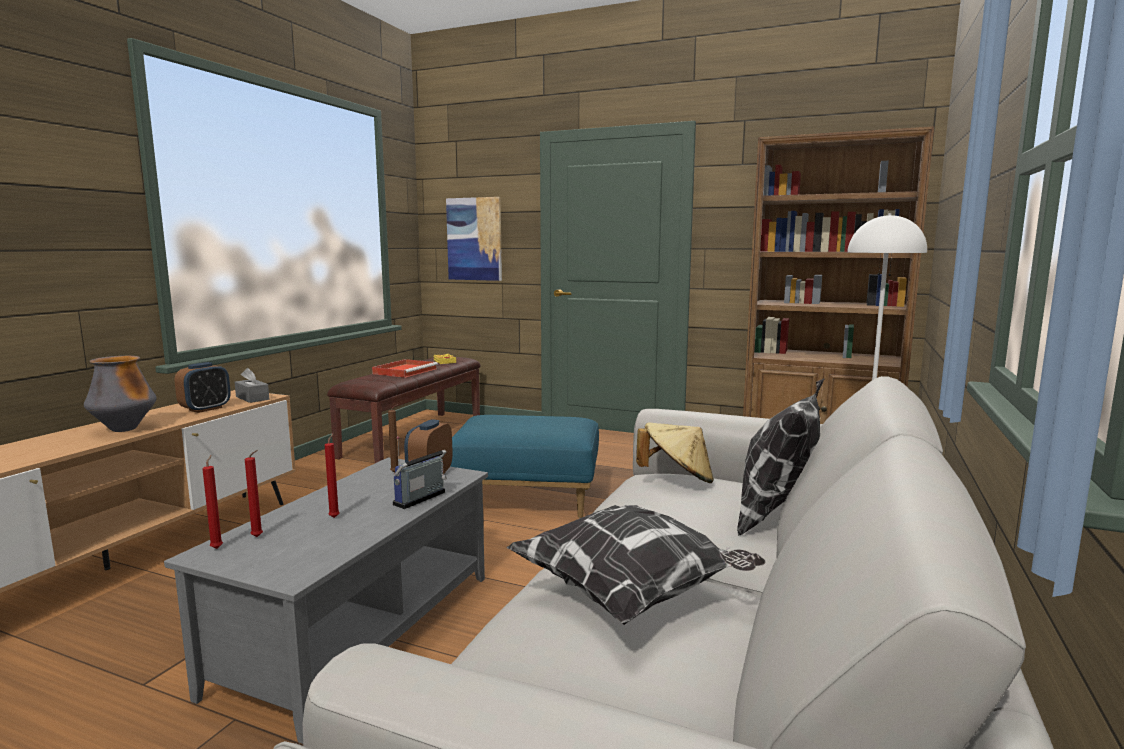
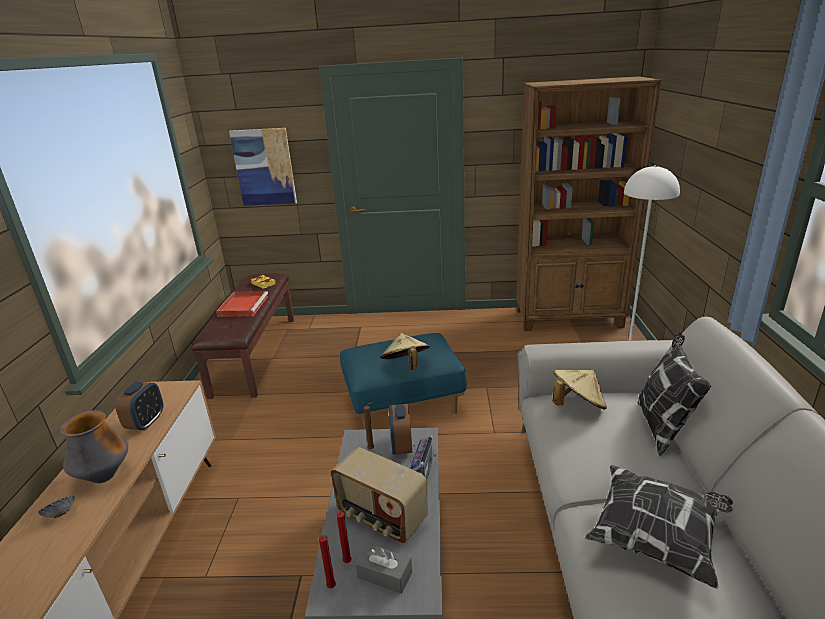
camera: 20 degrees left, 15 degrees up
grey tissue box [235,368,269,403] -> grey tissue box moved to [355,543,412,594]
red candle [325,433,340,518] -> radio [331,447,428,543]
none -> bowl [38,496,75,518]
none -> beige hat [381,333,430,370]

